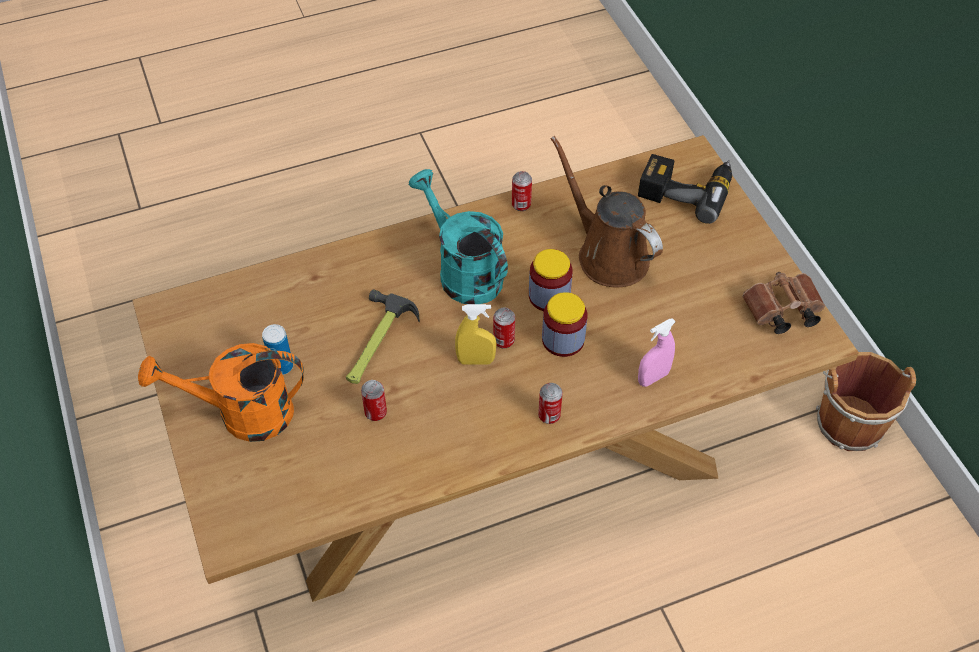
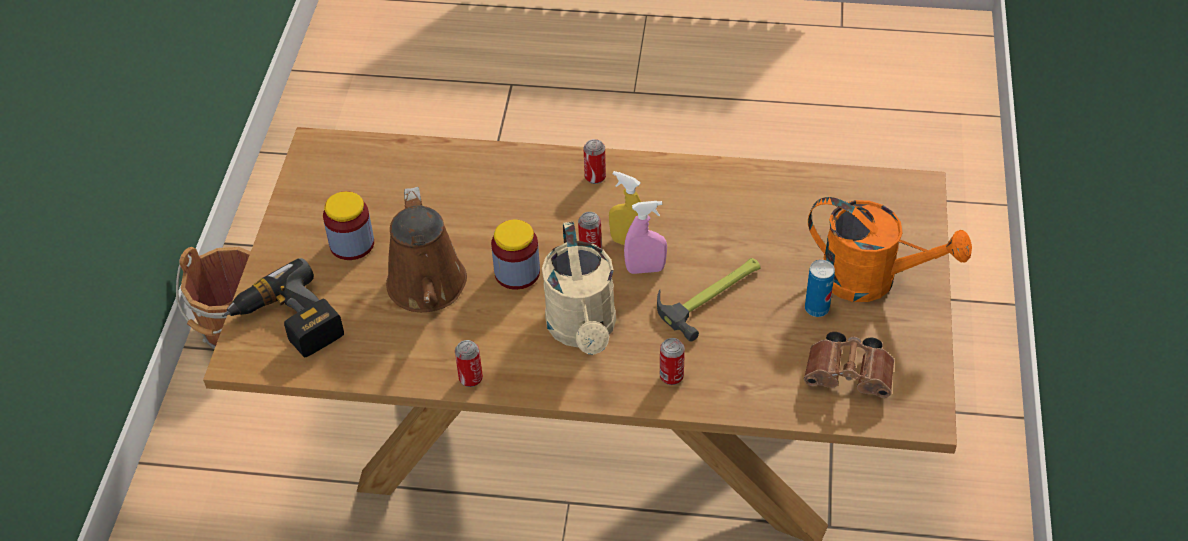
camera: 150 degrees left, 5 degrees down
can [361,380,387,421] -> can moved to [660,338,685,385]
turquoise watering can [409,169,508,304] -> beige watering can [542,222,616,355]
jar [542,292,587,357] -> jar moved to [323,191,374,260]
pink spray bottle [638,318,676,387] -> pink spray bottle moved to [624,201,667,274]
brown binoculars [742,272,825,334] -> brown binoculars moved to [804,332,894,398]

